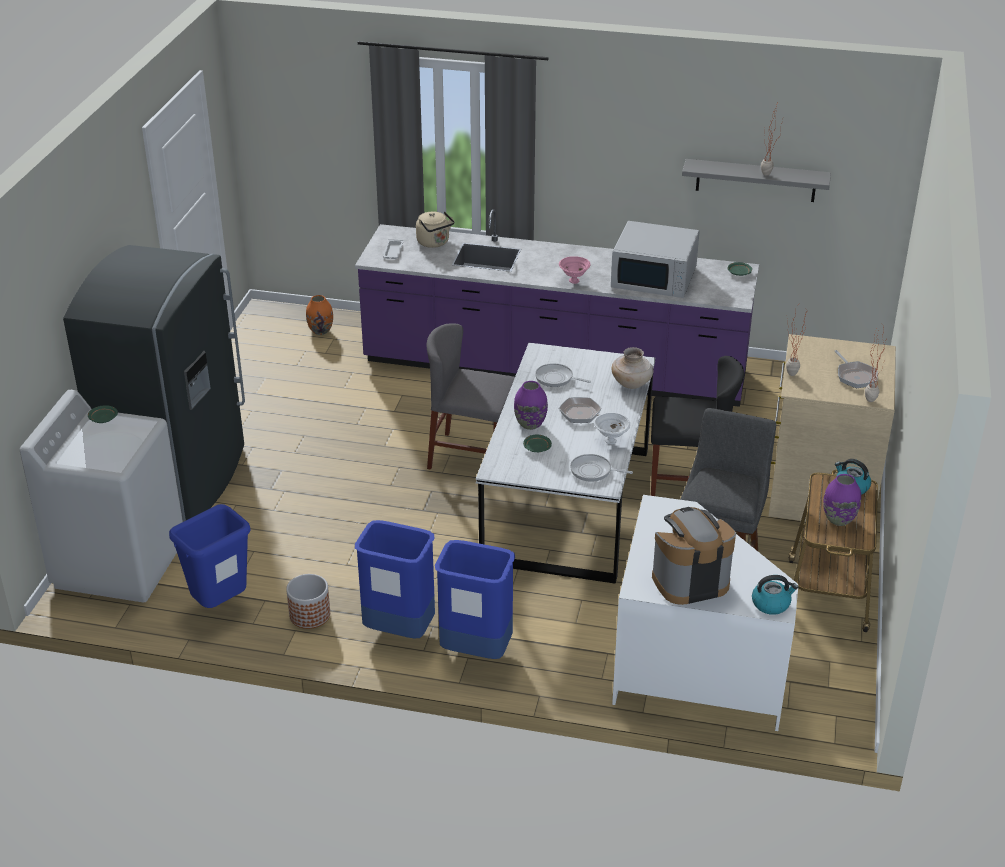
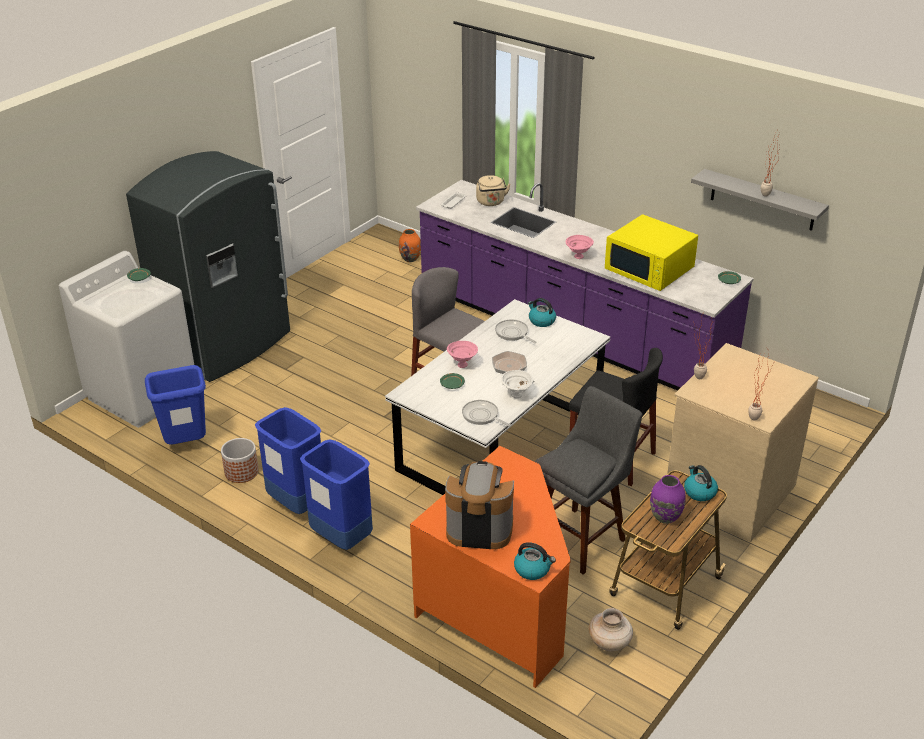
camera: 25 degrees right, 0 degrees up
purple vase [514,381,548,430] -> pink bowl [447,341,478,368]
white microwave [611,221,700,298] -> yellow microwave [605,214,698,291]
beige vase [611,347,653,389] -> beige vase moved to [589,608,633,651]
white desk [612,495,798,731] -> orange desk [410,446,571,688]
frying pan [835,350,878,388] -> none
none -> kettle [528,298,556,327]

